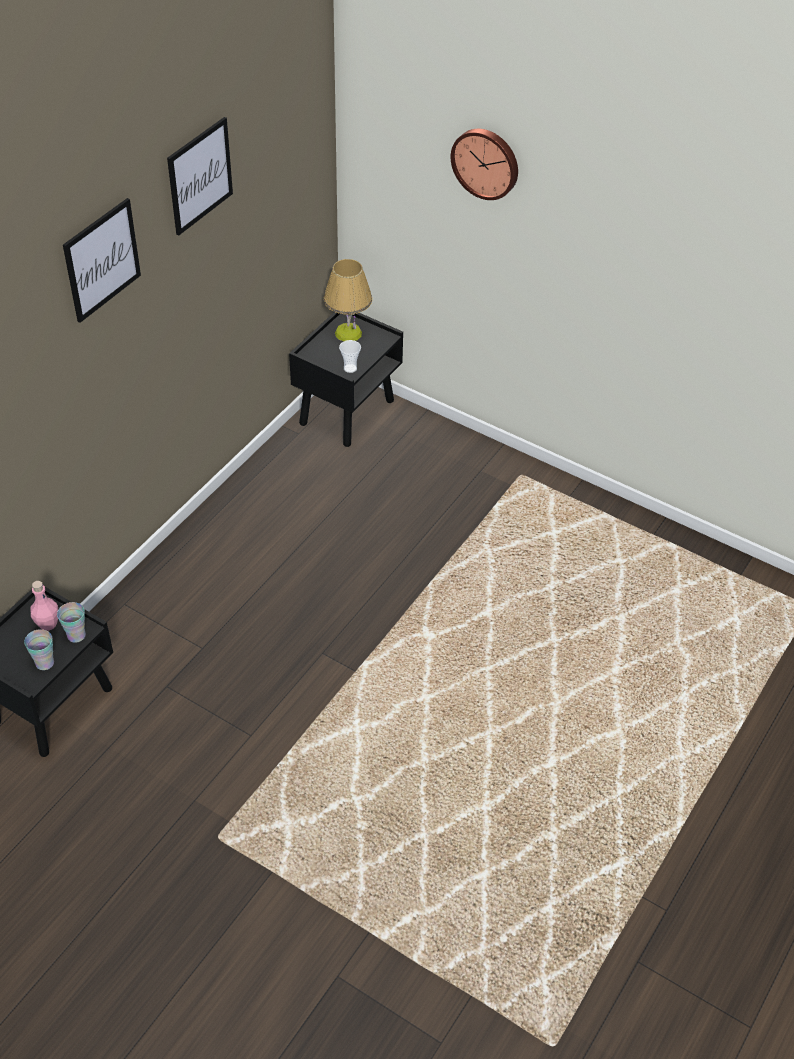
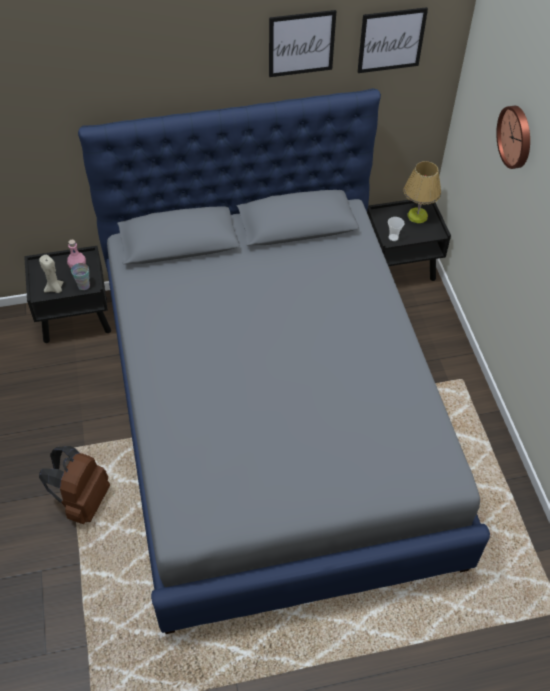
camera: 45 degrees right, 5 degrees up
cup [24,629,54,670] -> beige candle [39,255,63,293]
picture [63,198,141,323] -> picture moved to [357,7,428,73]
none -> brown backpack [39,446,110,524]
none -> grey bed [78,88,490,634]

